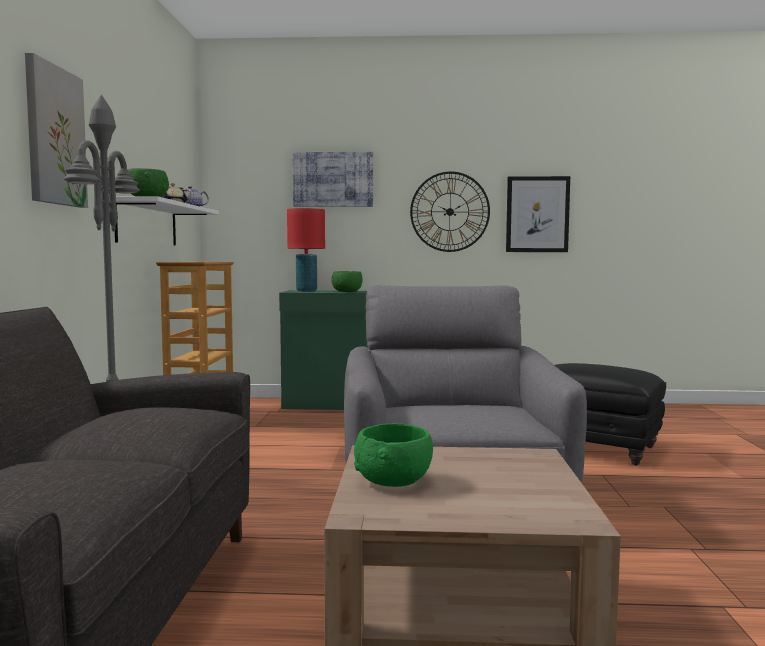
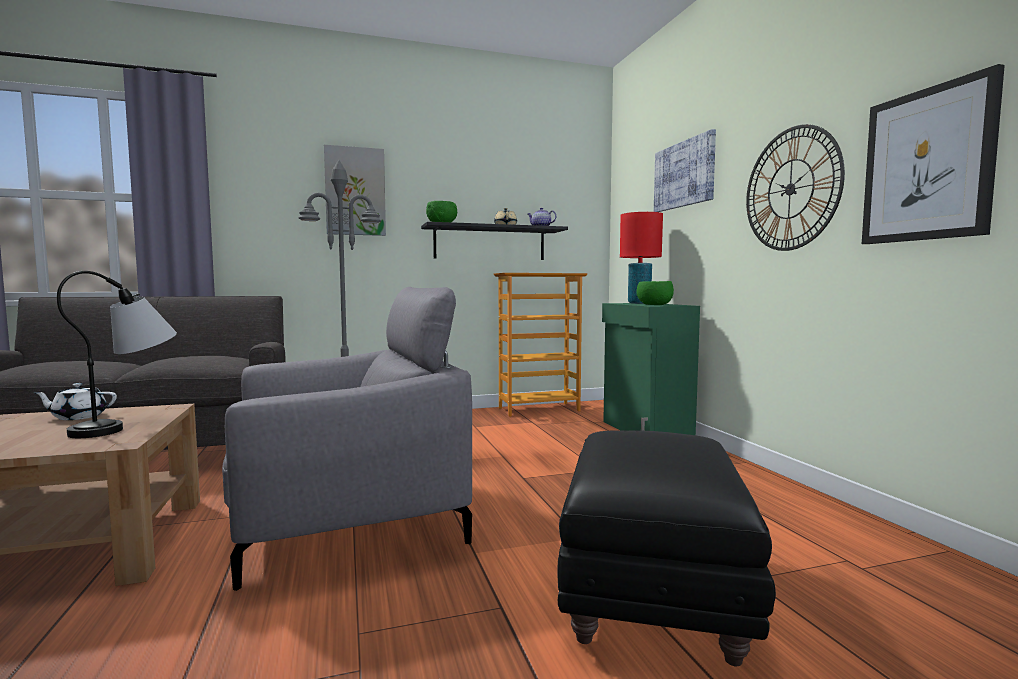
camera: 70 degrees right, 0 degrees up
white shelf [115,196,219,246] -> black shelf [421,222,568,260]
green bowl [354,423,433,487] -> white teapot [33,383,117,420]
none -> table lamp [57,271,177,438]

